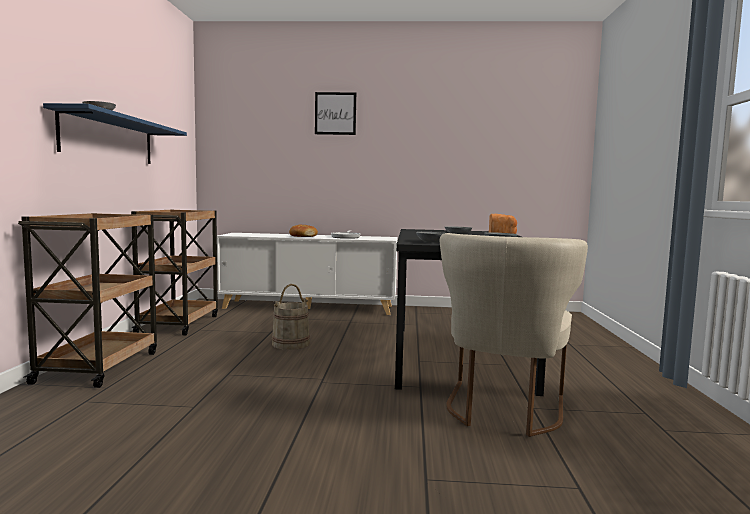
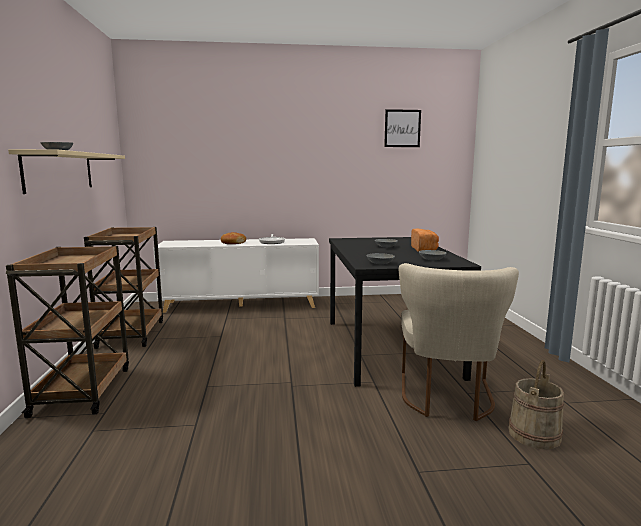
camera: 10 degrees left, 5 degrees up
blue shelf [43,103,187,164] -> beige shelf [8,149,125,194]
beige bucket [272,284,310,350] -> beige bucket moved to [508,360,564,450]
picture [315,92,356,135] -> picture moved to [384,109,421,147]

